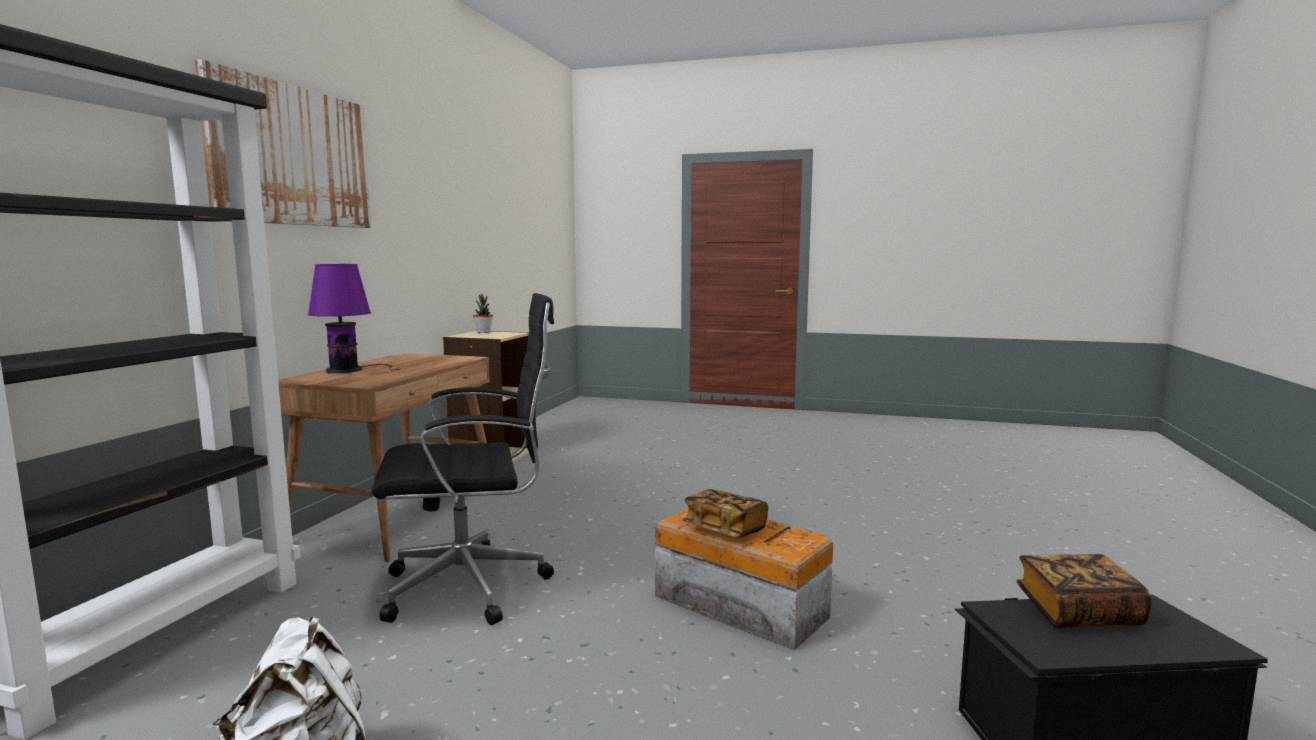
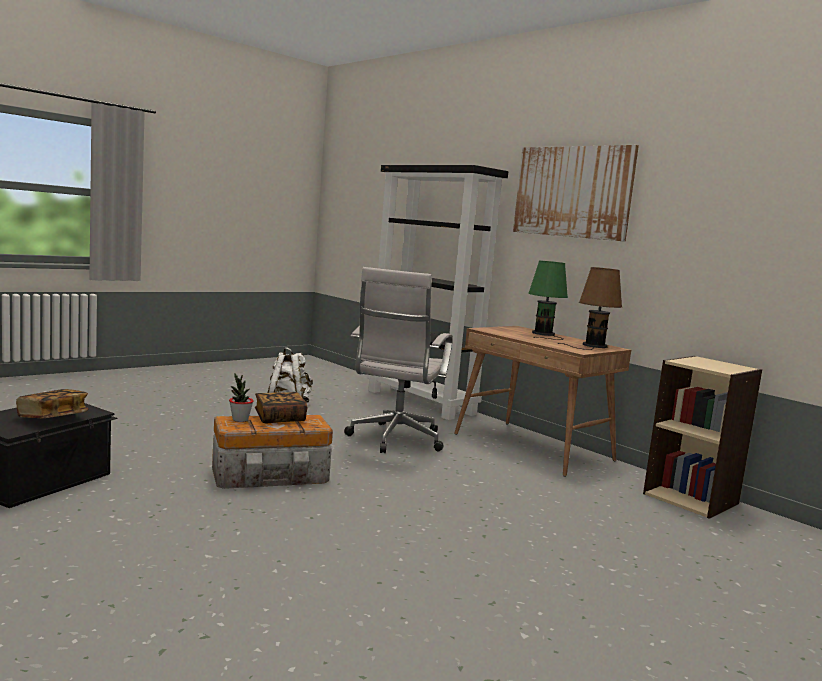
camera: 120 degrees right, 0 degrees up
purple table lamp [308,264,400,373] -> green table lamp [528,261,568,340]
black office chair [372,293,554,625] -> white office chair [344,267,453,453]
potted plant [473,294,493,333] -> potted plant moved to [229,374,254,422]
none -> brown table lamp [557,267,622,350]

